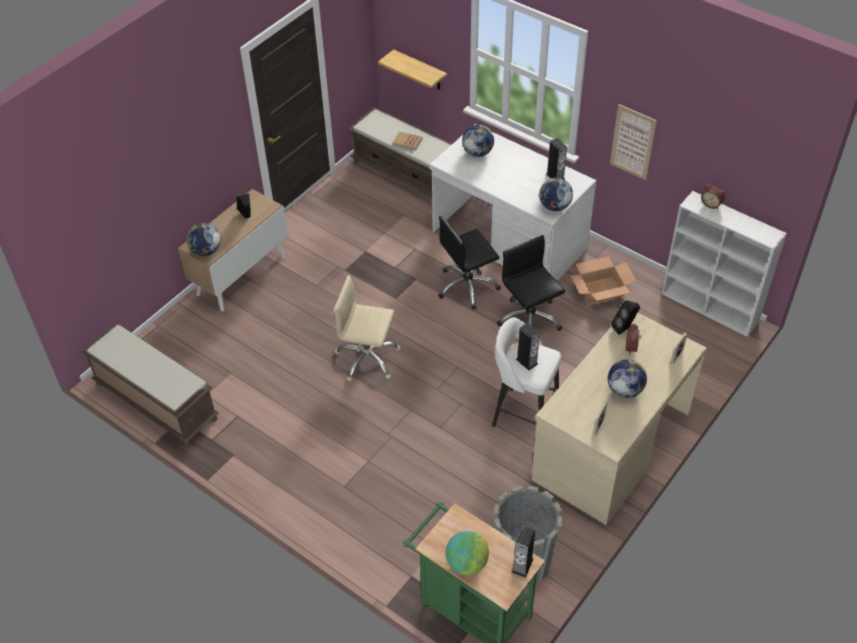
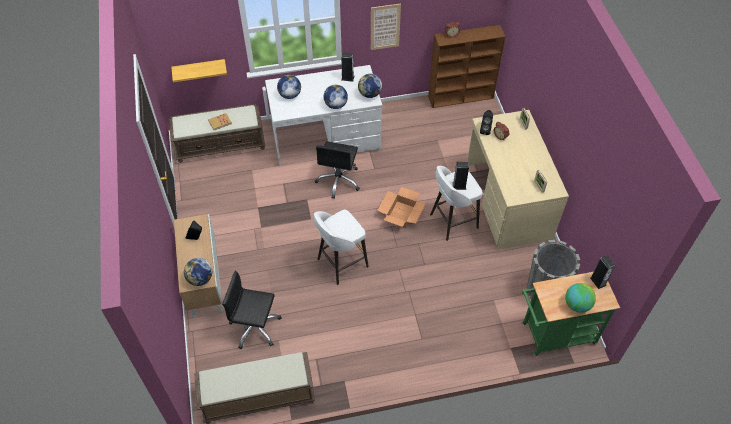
camera: 50 degrees left, 5 degrees up
beige office chair [333,275,401,382] -> white stool [314,210,369,285]
black office chair [497,235,565,331] -> black office chair moved to [222,271,281,349]
cardboard box [570,256,637,304] -> cardboard box moved to [377,187,426,228]
globe [608,359,647,398] -> globe moved to [324,85,348,109]
white bookcase [661,191,787,337] -> brown bookcase [428,25,505,108]

